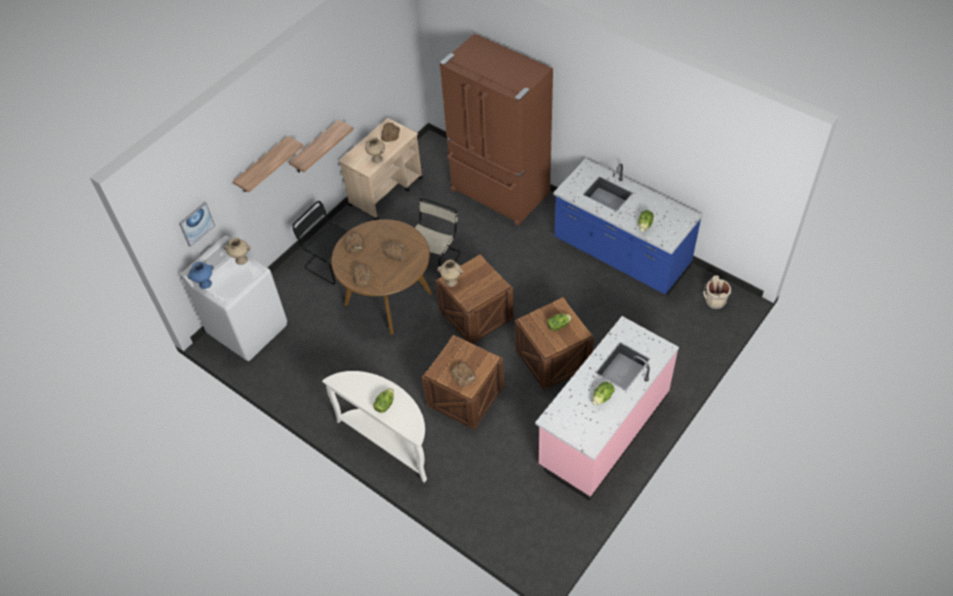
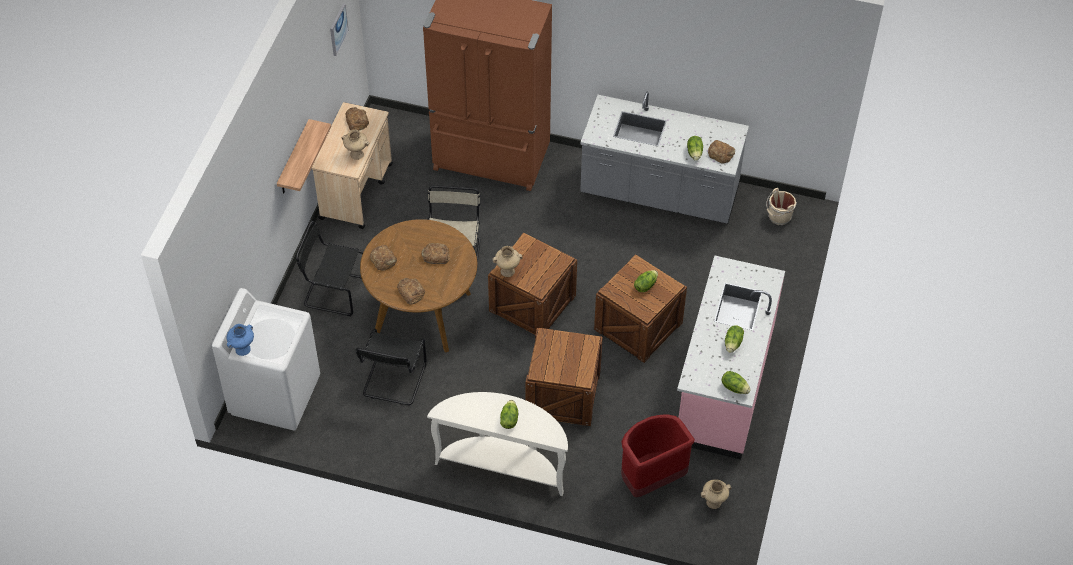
camera: 25 degrees left, 0 degrees up
picture [179,202,215,247] -> picture moved to [330,4,349,56]
beige vase [224,238,251,265] -> beige vase moved to [701,480,731,509]
shelf [233,136,303,193] -> none
bread [451,362,476,387] -> bread moved to [708,140,735,163]
blue counter [553,159,703,295] -> grey counter [580,92,749,224]
none -> black chair [355,329,427,405]
none -> red trash can [621,414,695,497]
none -> lettuce [722,371,751,394]

